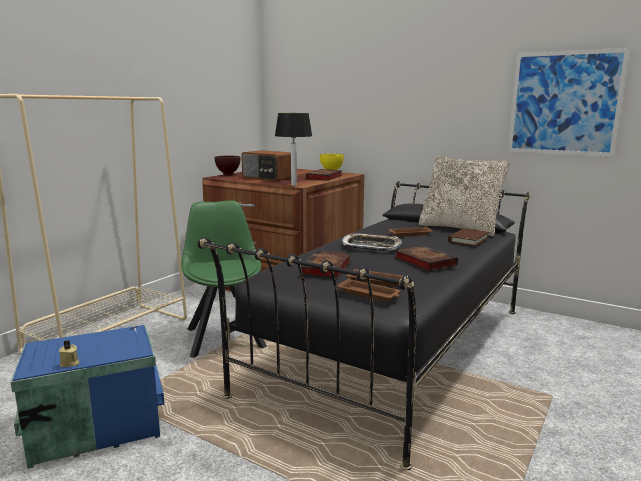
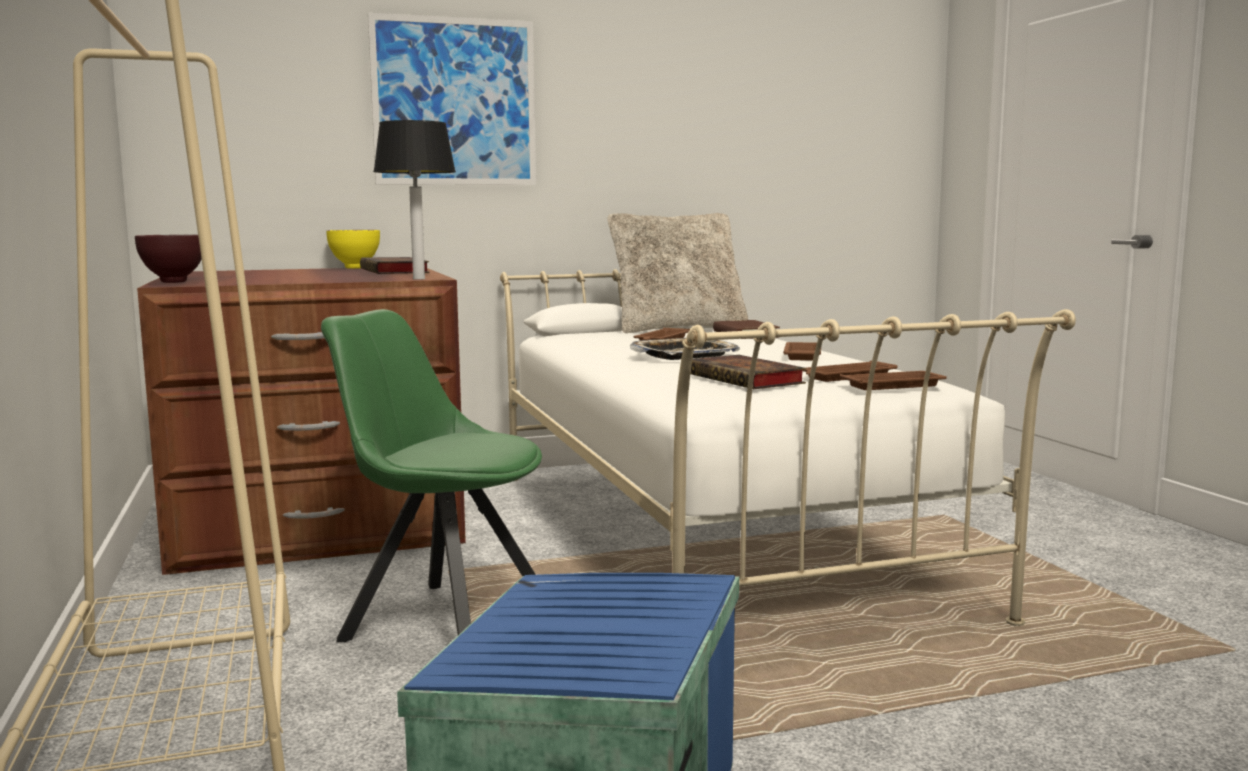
camera: 50 degrees left, 5 degrees down
beige candle [59,340,80,367] -> none
black bed [198,181,531,471] -> white bed [500,269,1076,626]
radio [241,150,291,181] -> none
book [395,246,458,271] -> brown tray [783,342,821,361]
picture [508,48,630,157] -> picture moved to [368,13,536,185]

